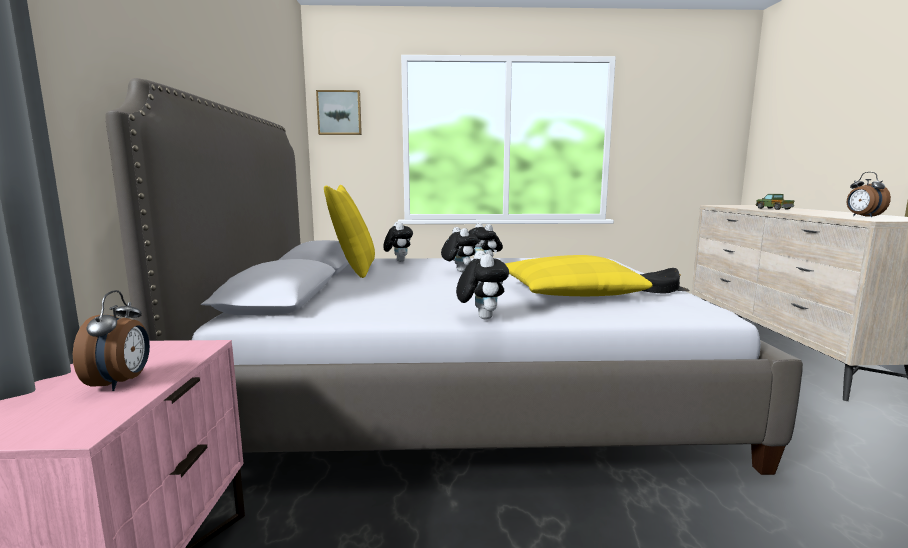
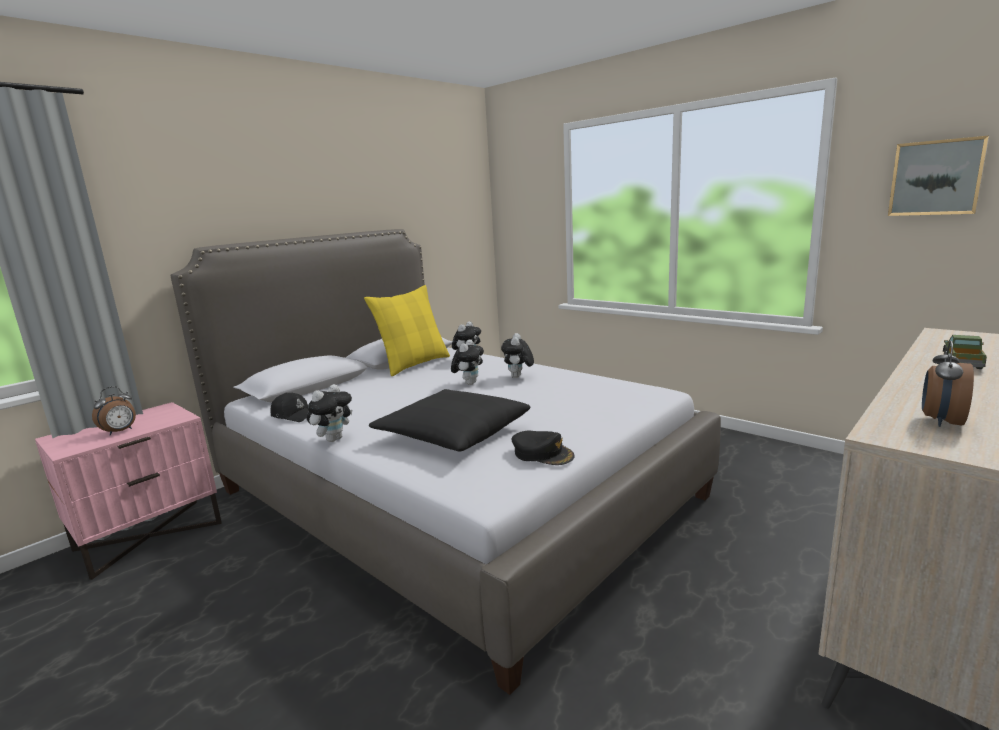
camera: 45 degrees right, 5 degrees up
picture [316,90,362,135] -> picture moved to [888,136,989,216]
yellow pillow [505,255,653,296] -> black pillow [369,389,530,451]
none -> black cap [270,392,309,422]

